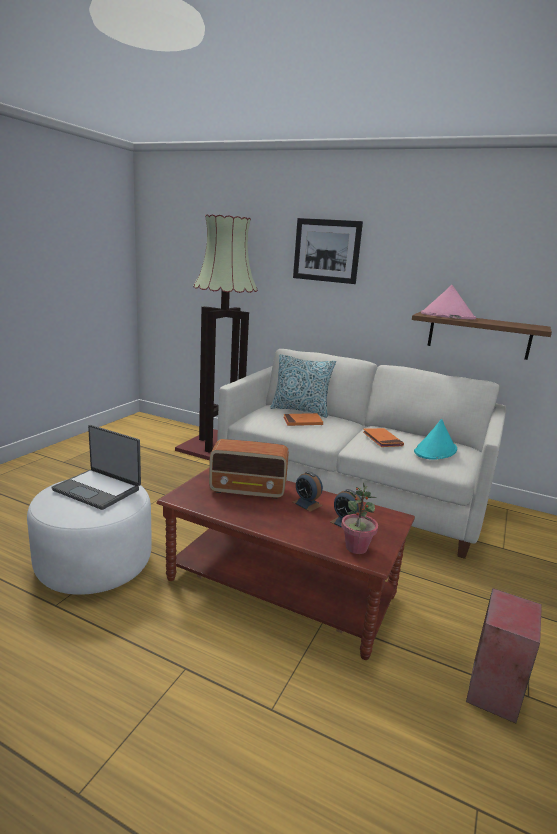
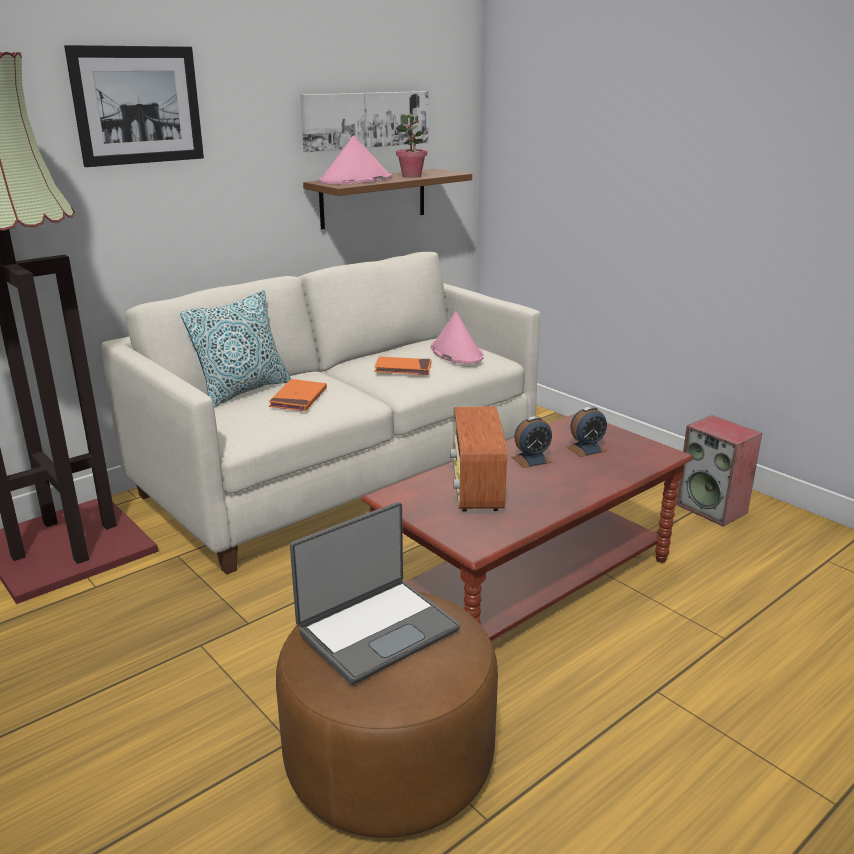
camera: 65 degrees left, 5 degrees up
white ottoman [27,480,152,595] -> brown ottoman [276,592,498,838]
radio [209,439,289,499] -> radio turned 150 degrees clockwise [450,406,507,512]
potted plant [341,482,378,554] -> potted plant moved to [396,114,427,178]
turquoise hat [414,419,457,460] -> pink hat [431,311,484,364]
none -> picture [300,91,428,152]

